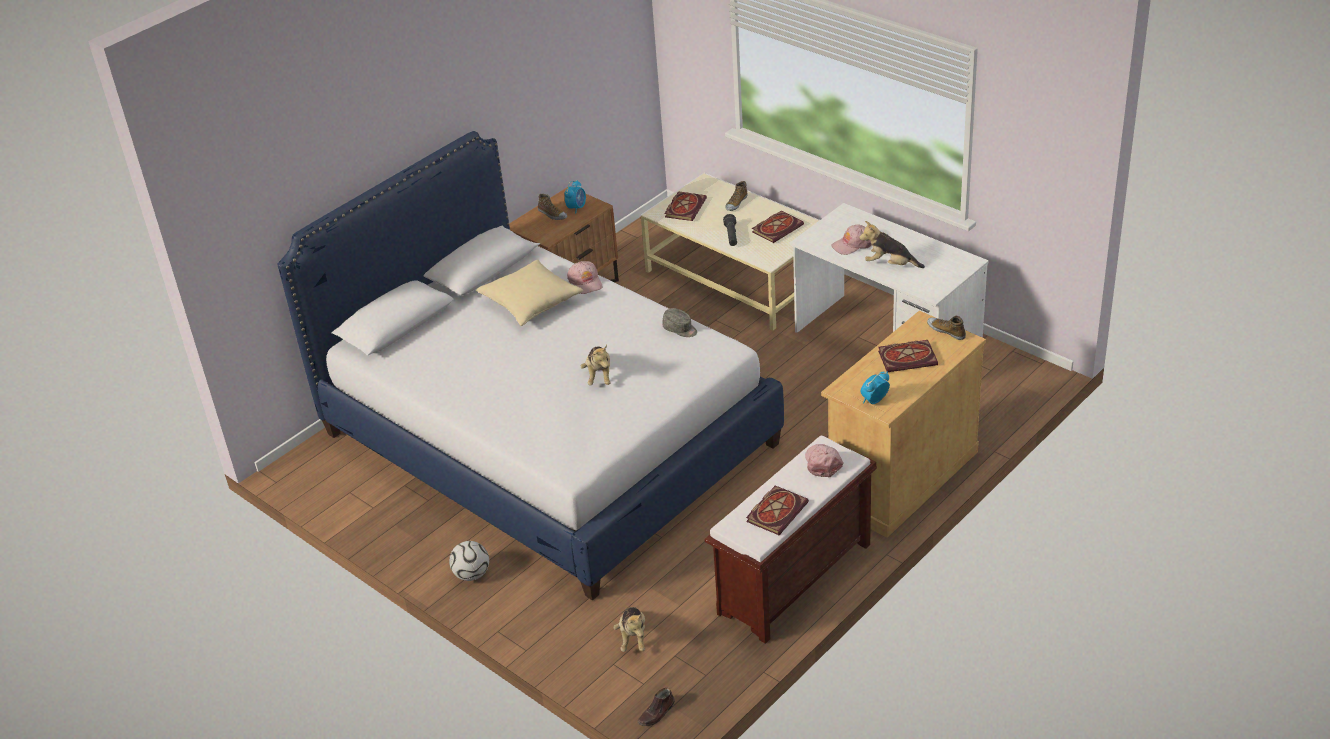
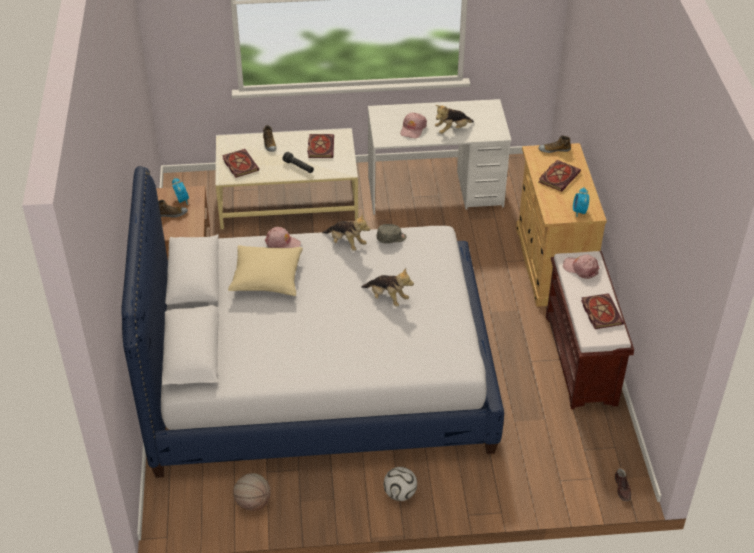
camera: 50 degrees left, 5 degrees up
plush toy [613,607,645,652] -> plush toy moved to [322,214,370,251]
none -> basketball [233,473,271,511]

